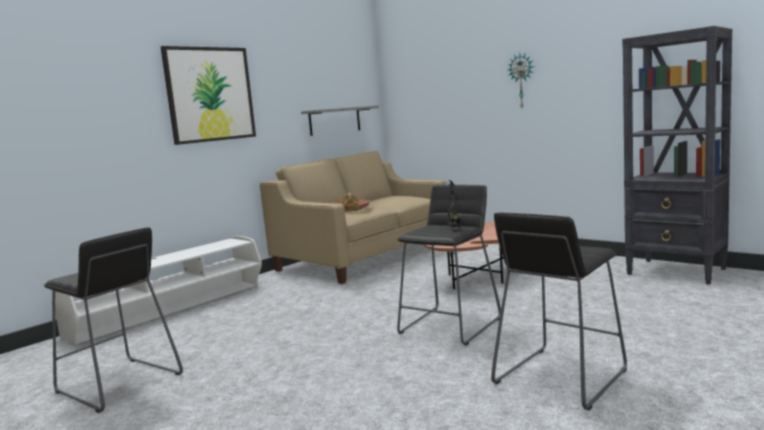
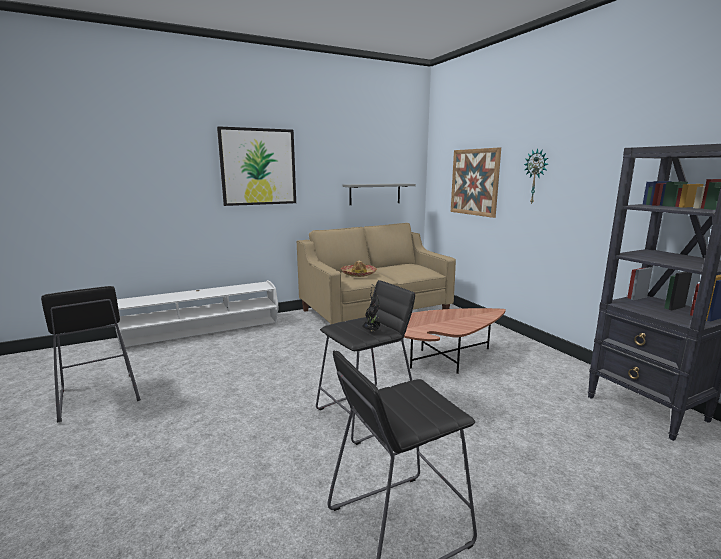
camera: 20 degrees right, 5 degrees up
none -> picture [451,147,501,218]

